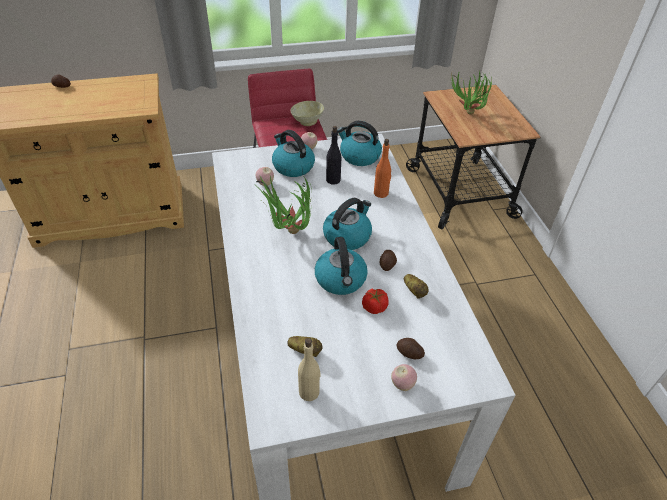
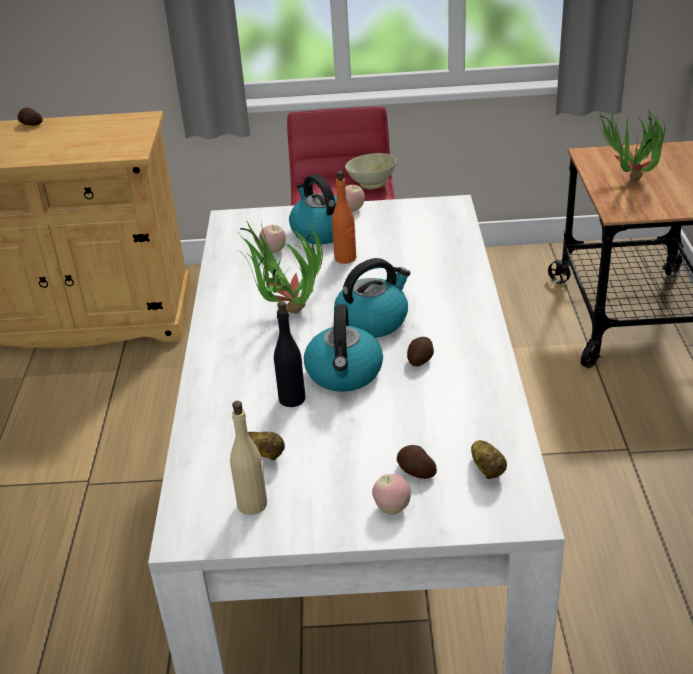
camera: 15 degrees right, 10 degrees down
black bottle [326,126,341,185] -> black bottle moved to [274,301,305,407]
kettle [337,121,382,166] -> none
tomato [362,289,389,314] -> none
orange bottle [374,139,391,198] -> orange bottle moved to [332,171,356,264]
potato [404,274,429,299] -> potato moved to [471,440,507,479]

